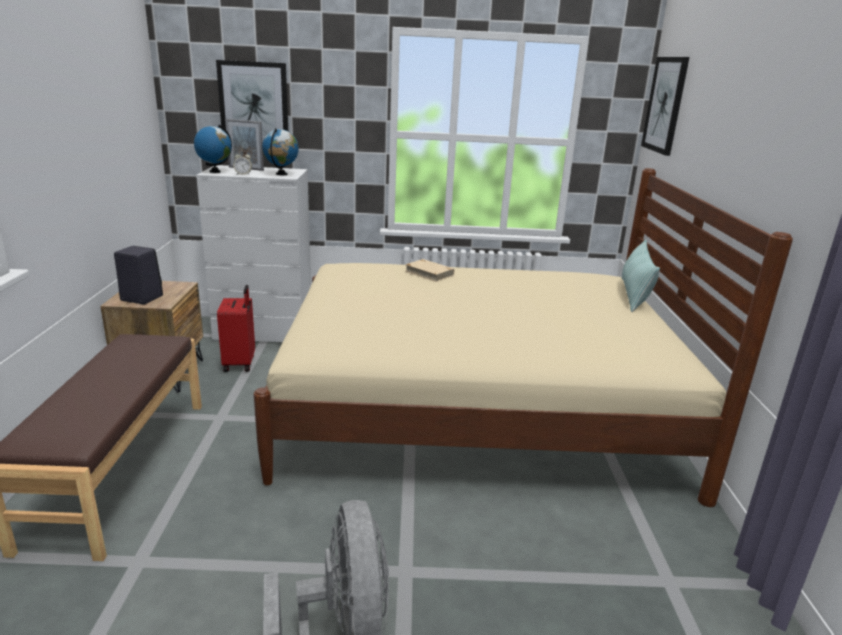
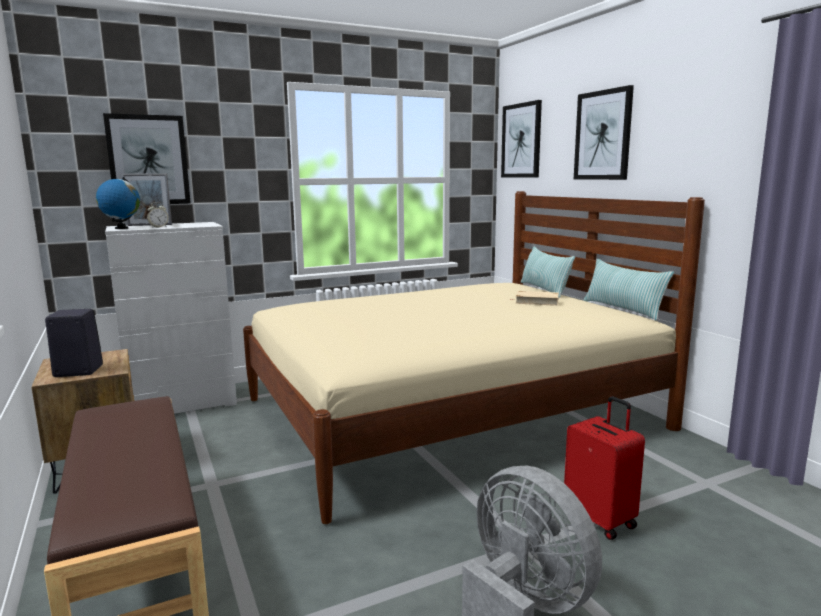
camera: 25 degrees left, 10 degrees down
red suitcase [217,285,255,372] -> red suitcase moved to [564,396,645,540]
globe [262,128,299,175] -> none
beige book [405,259,454,282] -> beige book moved to [515,291,559,306]
none -> picture [574,85,634,180]
none -> pillow [584,259,674,320]

